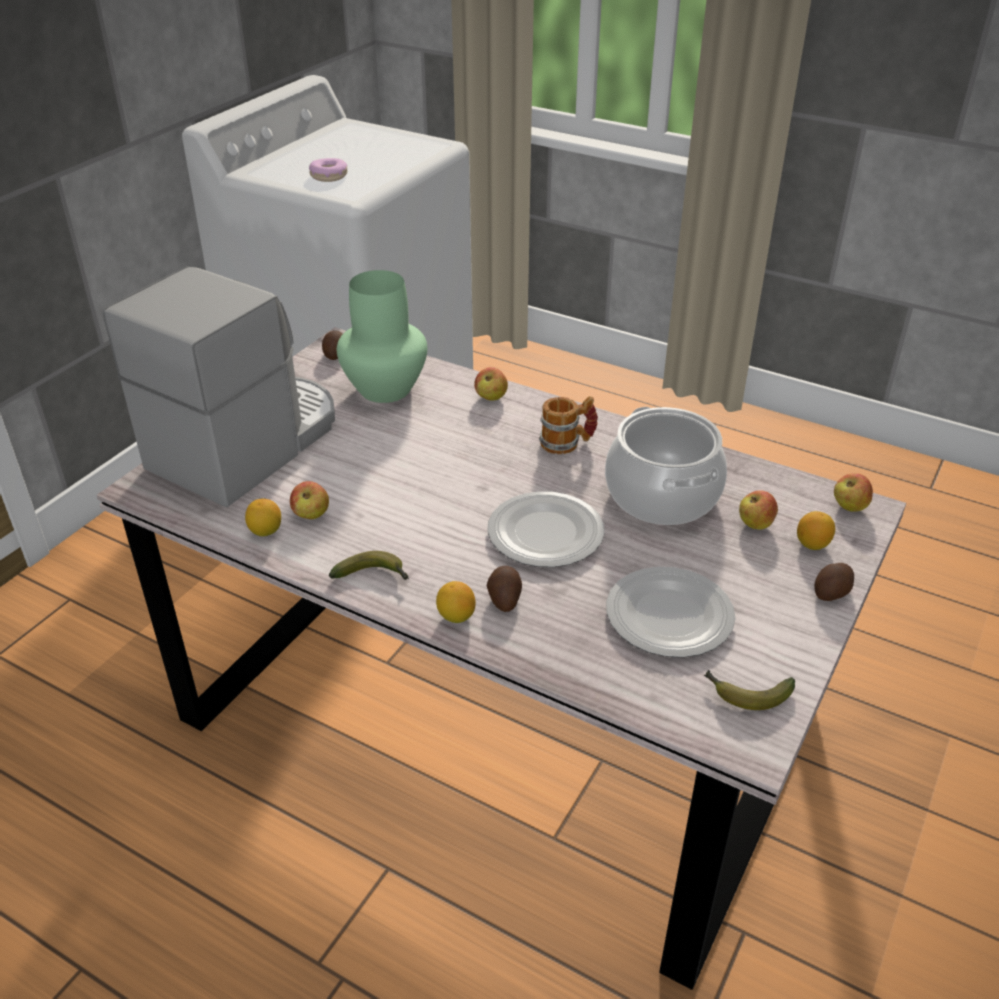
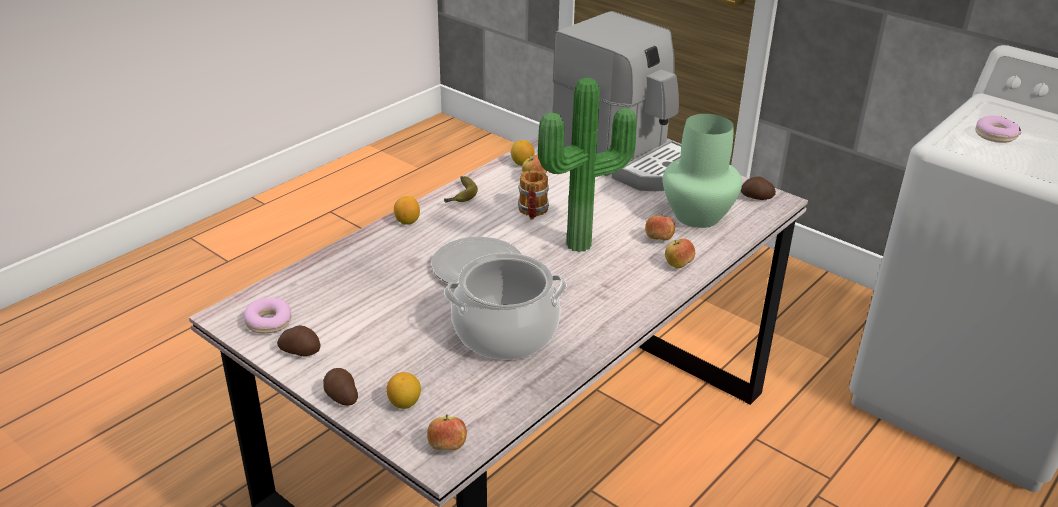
camera: 100 degrees right, 5 degrees down
potato [487,566,522,612] -> potato moved to [277,325,321,356]
mug [539,396,598,454] -> mug moved to [518,170,549,220]
plate [606,567,736,658] -> none
banana [704,670,795,710] -> donut [244,298,292,333]
apple [739,490,778,530] -> apple moved to [645,214,675,241]
none -> potted plant [538,78,637,252]

